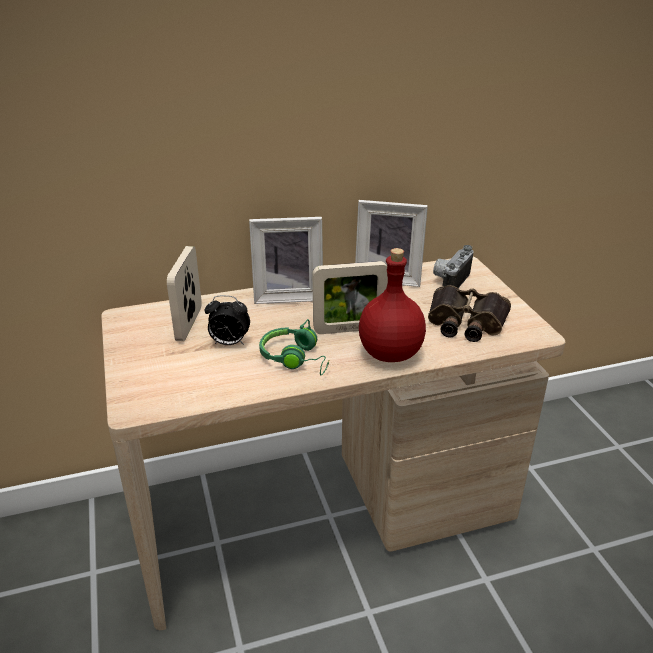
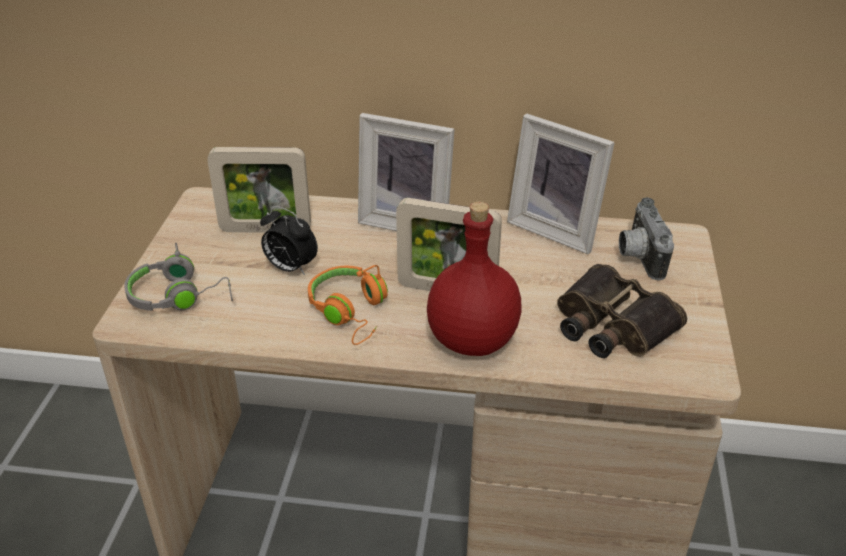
camera: 25 degrees right, 5 degrees up
picture frame [167,246,202,341] -> picture frame turned 120 degrees counterclockwise [207,147,311,233]
green headphones [259,319,330,376] -> orange headphones [308,265,388,345]
camera [433,245,474,288] -> camera turned 60 degrees counterclockwise [619,197,674,280]
none -> grey headphones [125,243,233,311]

